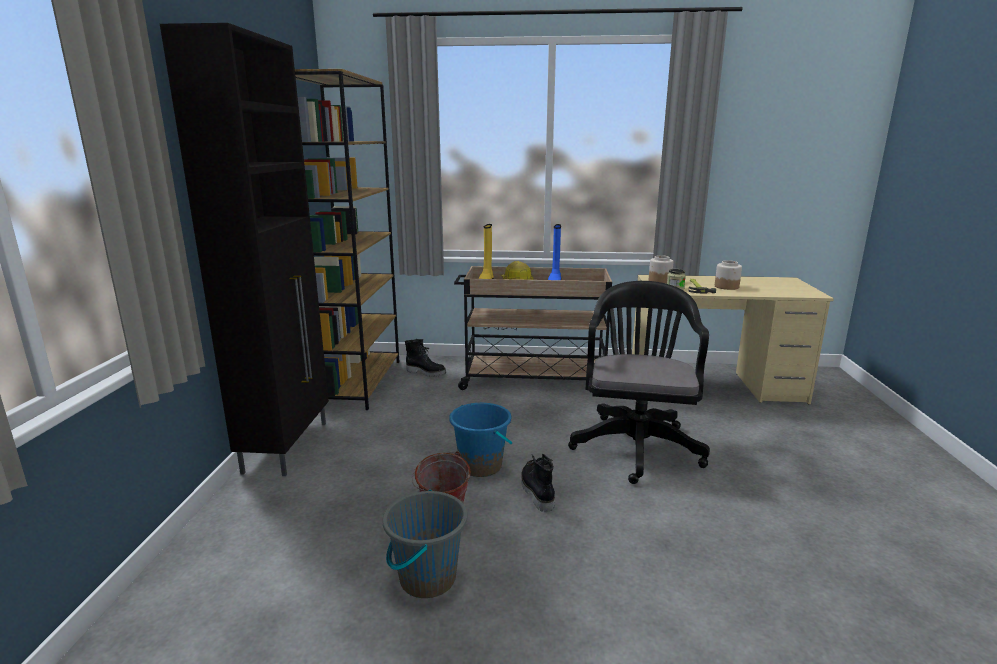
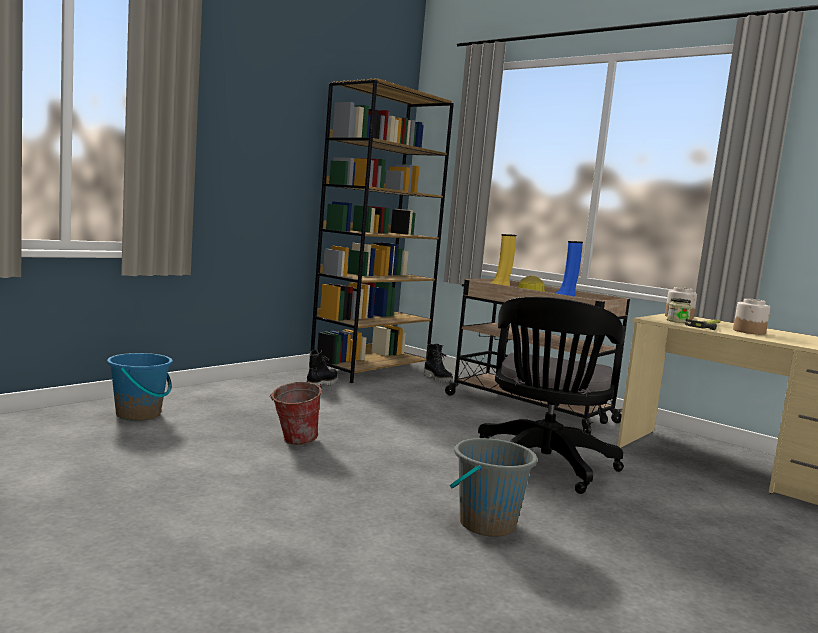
camera: 35 degrees right, 10 degrees down
black cabinet [160,23,329,476] -> none
grey bucket [382,489,467,598] -> grey bucket moved to [450,438,537,537]
blue bucket [449,403,513,477] -> blue bucket moved to [107,353,173,421]
black boot [521,454,555,512] -> black boot moved to [306,349,338,386]
black office chair [568,281,710,484] -> black office chair turned 150 degrees clockwise [478,297,626,494]

